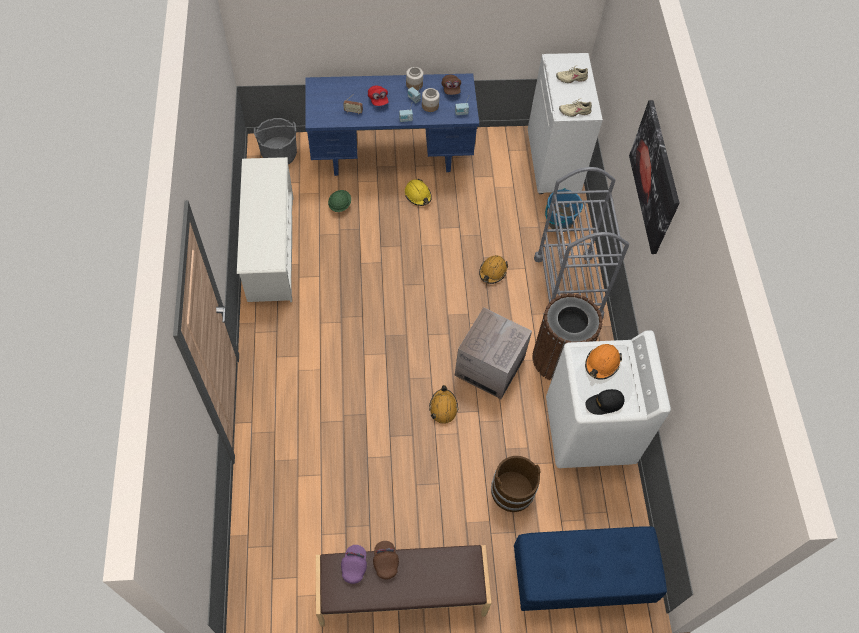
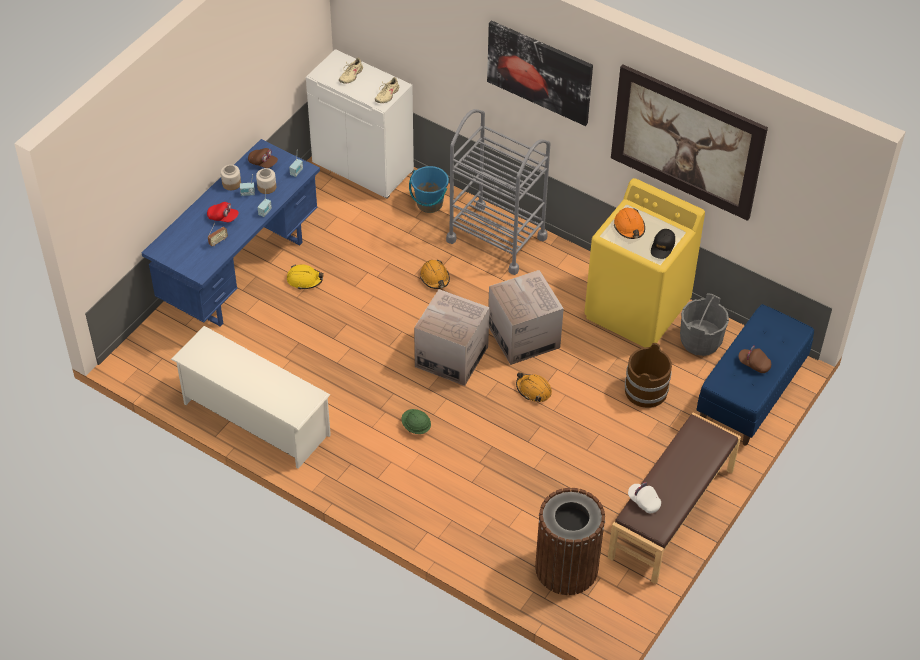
camera: 50 degrees left, 10 degrees down
grey bucket [254,118,297,164] -> grey bucket moved to [680,294,729,356]
green hard hat [328,190,351,212] -> green hard hat moved to [401,409,431,434]
purple cap [341,545,367,584] -> white cap [628,482,661,513]
brown cap [373,541,399,580] -> brown cap moved to [739,346,771,373]
brown trash can [532,293,603,381] -> brown trash can moved to [535,488,605,595]
white washing machine [546,330,671,468] -> yellow washing machine [584,178,705,348]
none -> cardboard box [414,289,490,386]
none -> picture [611,64,768,221]

